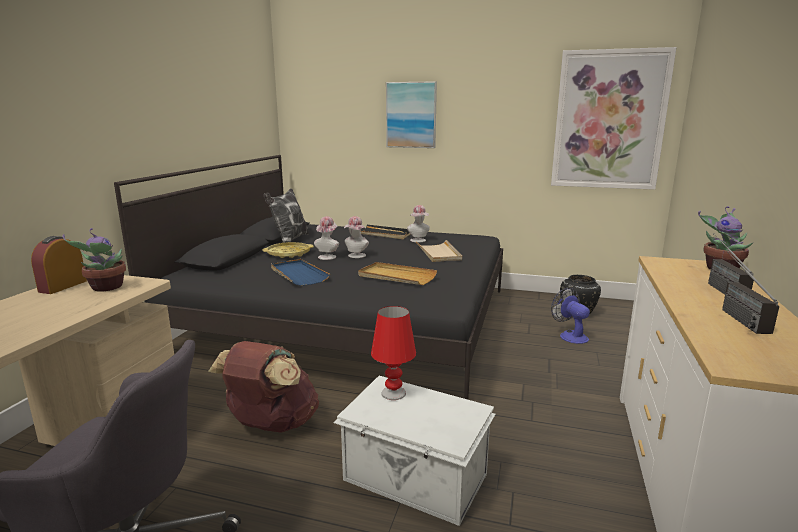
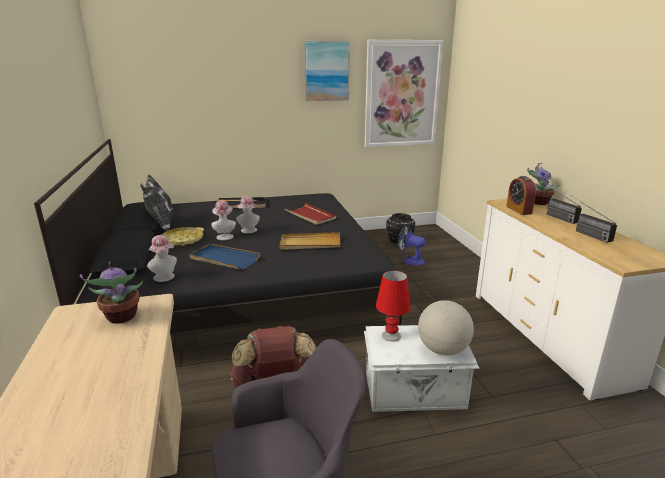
camera: 30 degrees left, 5 degrees up
alarm clock [31,236,87,294] -> alarm clock moved to [506,176,536,215]
picture [386,81,437,148] -> picture moved to [304,41,350,101]
hat [407,205,430,242] -> hat moved to [147,235,177,282]
beige tray [416,240,462,262] -> red tray [284,203,336,225]
none -> globe [418,300,474,355]

